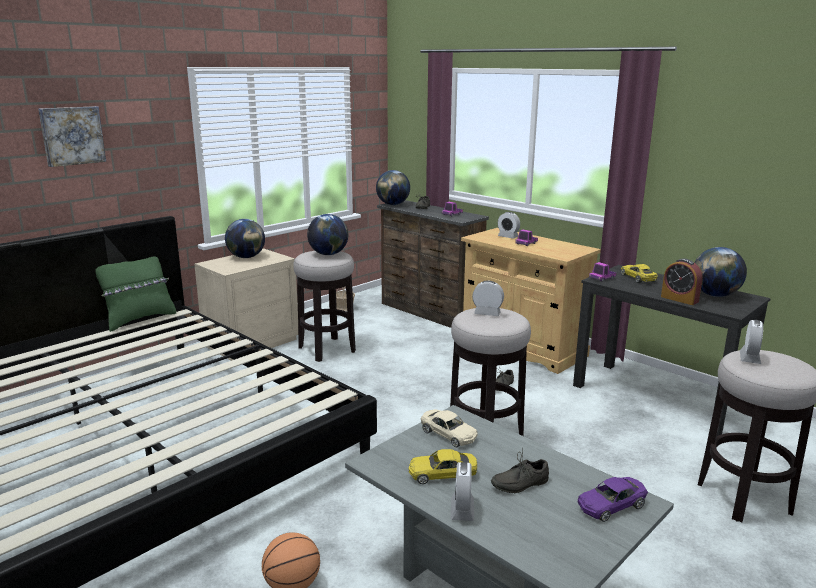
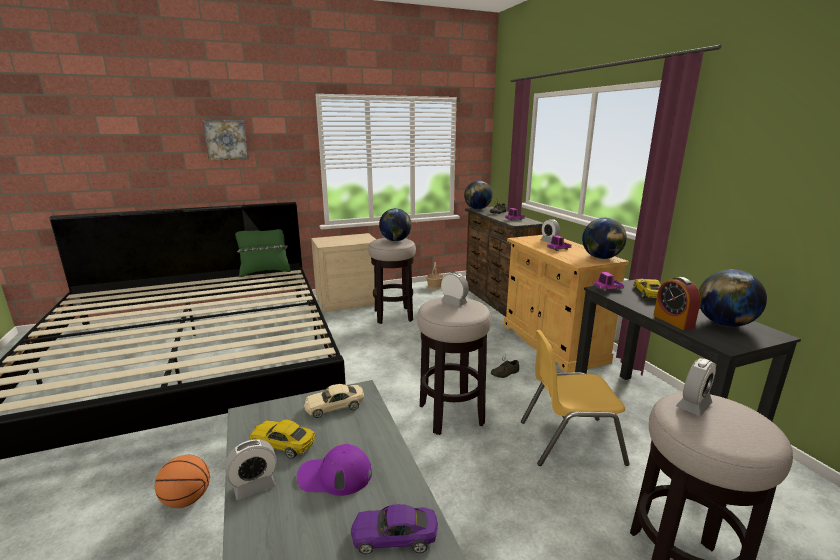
camera: 25 degrees right, 0 degrees up
globe [225,219,265,258] -> globe moved to [582,218,627,259]
beige toy car [420,409,478,447] -> beige toy car turned 90 degrees clockwise [304,384,364,418]
alarm clock [451,462,474,521] -> alarm clock turned 150 degrees counterclockwise [225,439,277,500]
grey shoe [491,450,549,493] -> purple cap [297,444,372,496]
none -> yellow chair [521,330,630,466]

